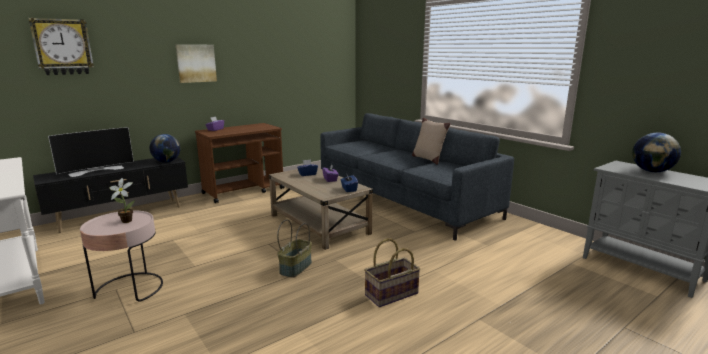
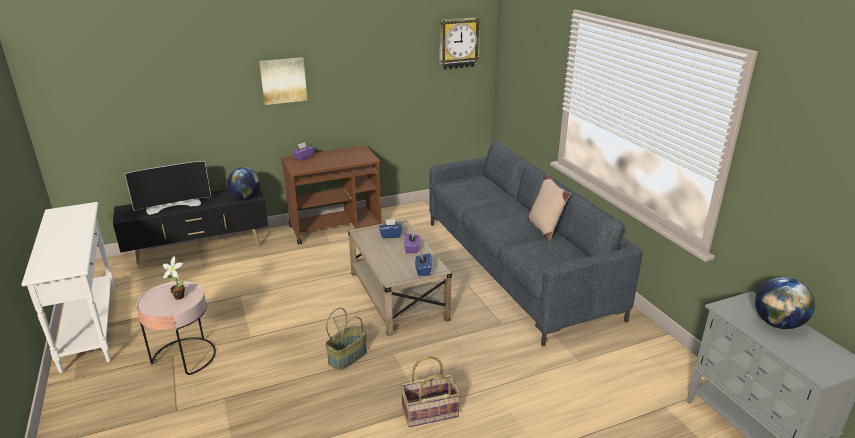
camera: 15 degrees right, 10 degrees up
wall clock [28,18,94,75] -> wall clock moved to [439,17,481,70]

